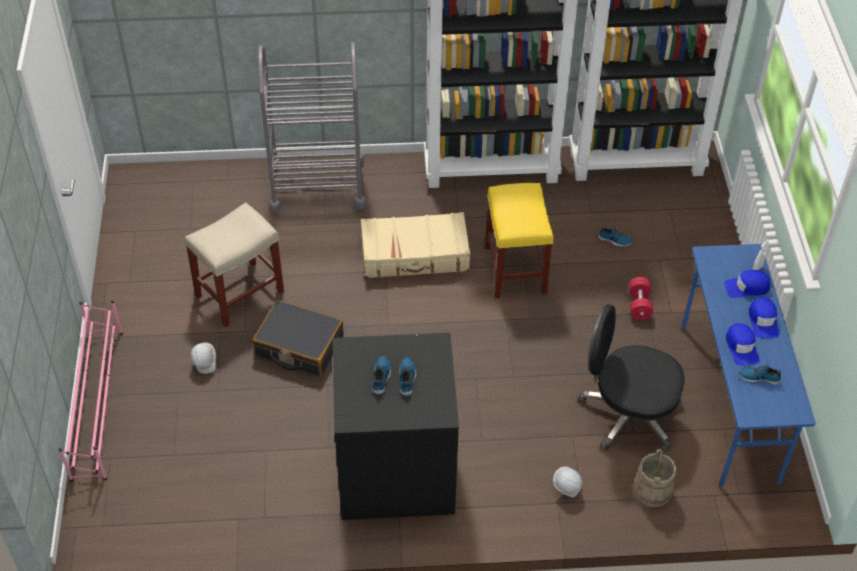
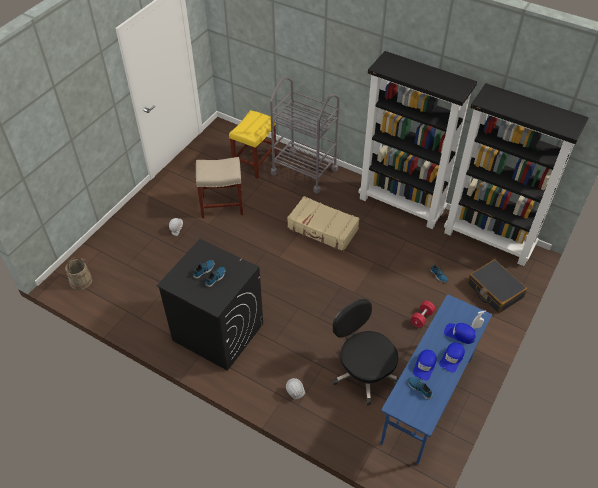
camera: 35 degrees right, 0 degrees up
pink shoe rack [59,300,123,482] -> none
black suitcase [252,300,344,377] -> black suitcase moved to [468,259,527,314]
yellow stool [485,183,553,298] -> yellow stool moved to [229,110,277,179]
beige bucket [633,448,676,508] -> beige bucket moved to [65,257,92,290]

